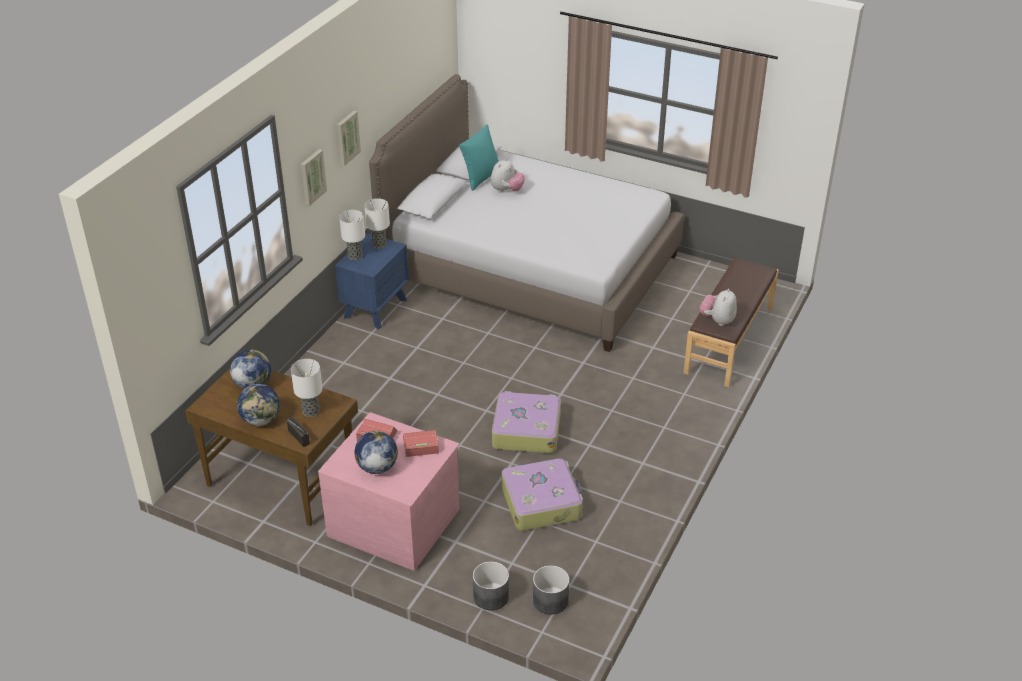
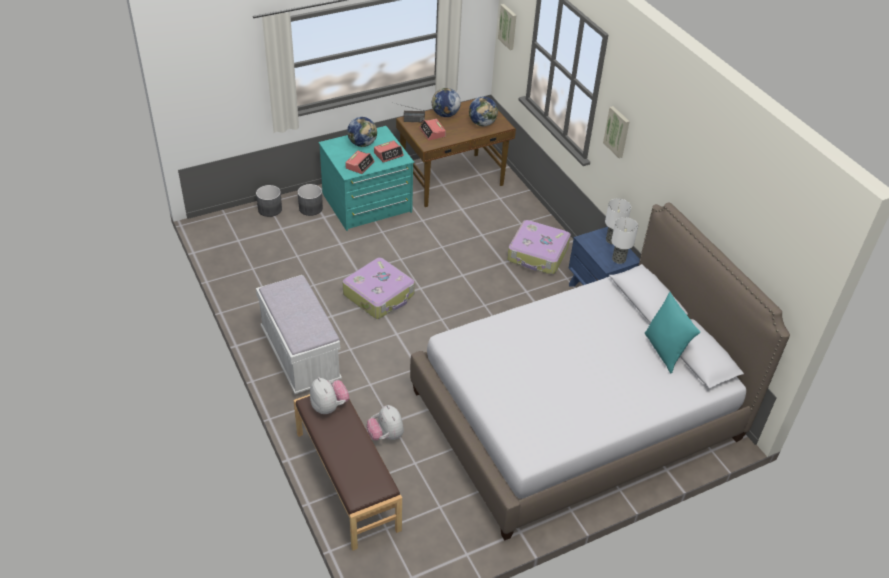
camera: 125 degrees right, 5 degrees up
table lamp [291,359,323,417] -> alarm clock [419,119,446,140]
pink dresser [318,412,459,571] -> turquoise dresser [319,126,414,231]
picture [337,111,361,166] -> picture moved to [498,4,516,50]
plush toy [490,158,525,193] -> plush toy moved to [367,405,404,440]
suitcase [502,458,583,531] -> suitcase moved to [507,220,571,274]
grey planter [533,565,569,614] -> grey planter moved to [298,184,323,216]
none -> white bench [256,275,342,394]

